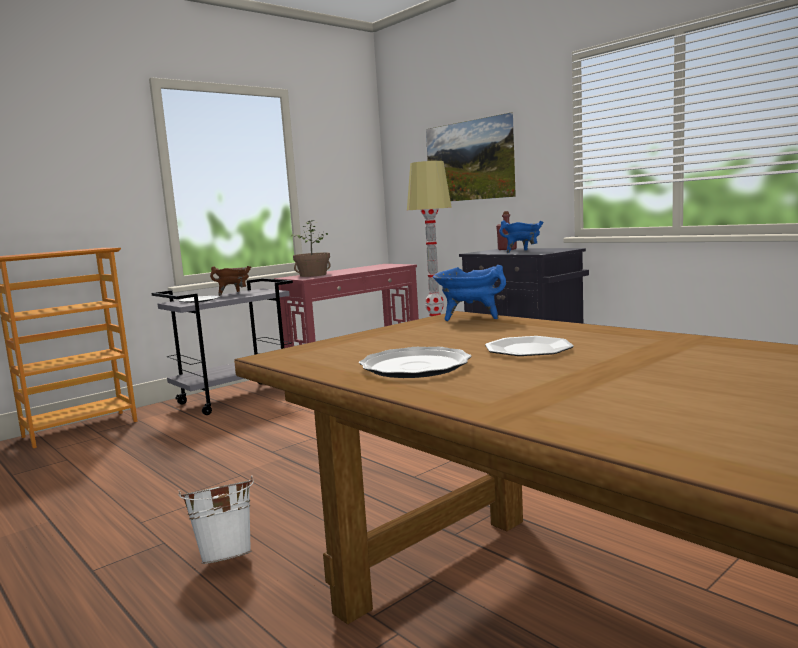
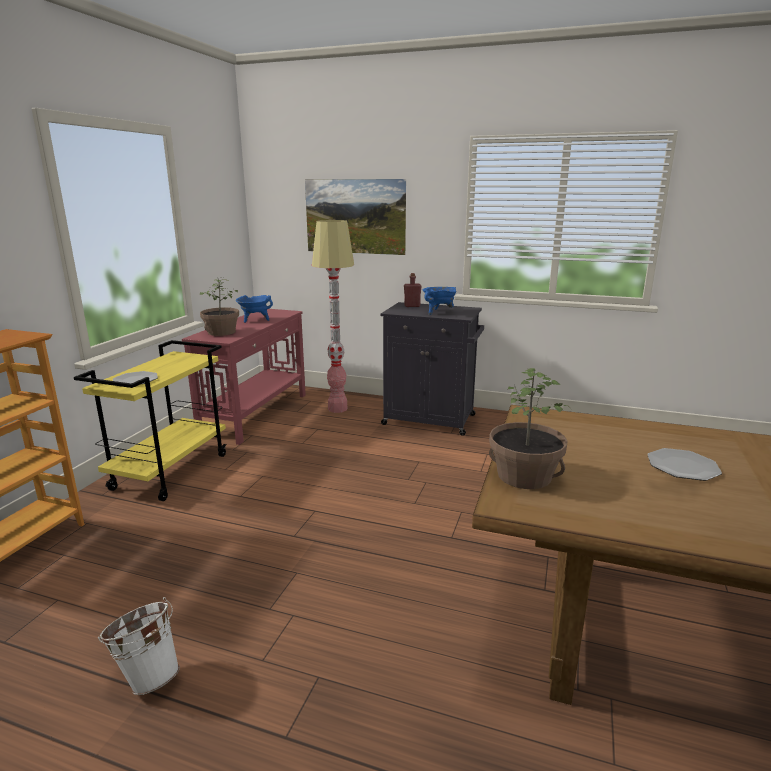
camera: 30 degrees left, 10 degrees up
grey cart [152,278,293,415] -> yellow cart [74,340,227,501]
white bucket [178,476,254,564] -> white bucket moved to [98,597,180,695]
brown cooking pot [210,266,251,296] -> none
plate [359,347,472,378] -> none
blue cooking pot [433,265,506,321] -> blue cooking pot moved to [236,295,273,323]
none -> potted plant [489,368,571,489]

